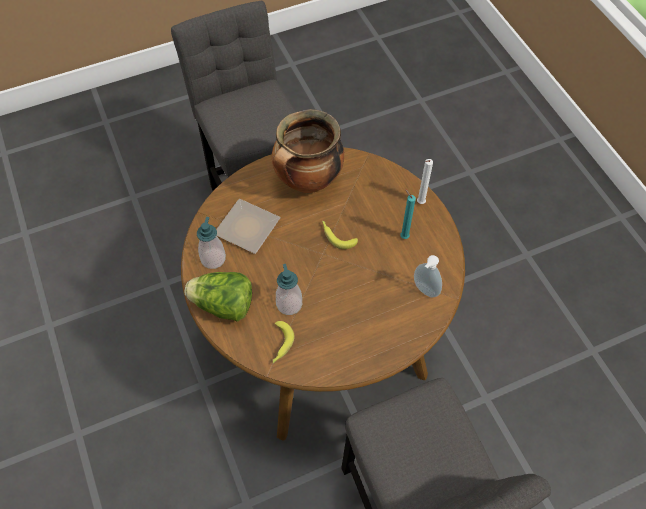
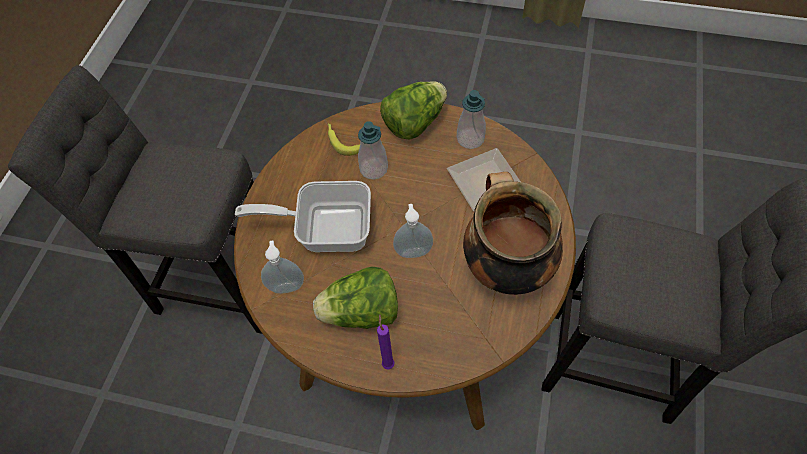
camera: 130 degrees right, 0 degrees up
banana [322,221,358,249] -> soap dispenser [393,204,433,258]
turquoise candle [400,189,416,239] -> lettuce [313,266,398,329]
white candle [417,159,433,204] -> purple candle [377,314,395,369]
none -> frying pan [235,181,371,252]

